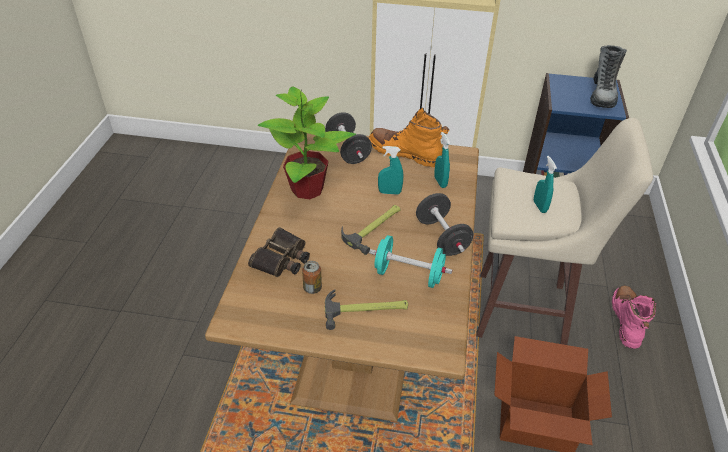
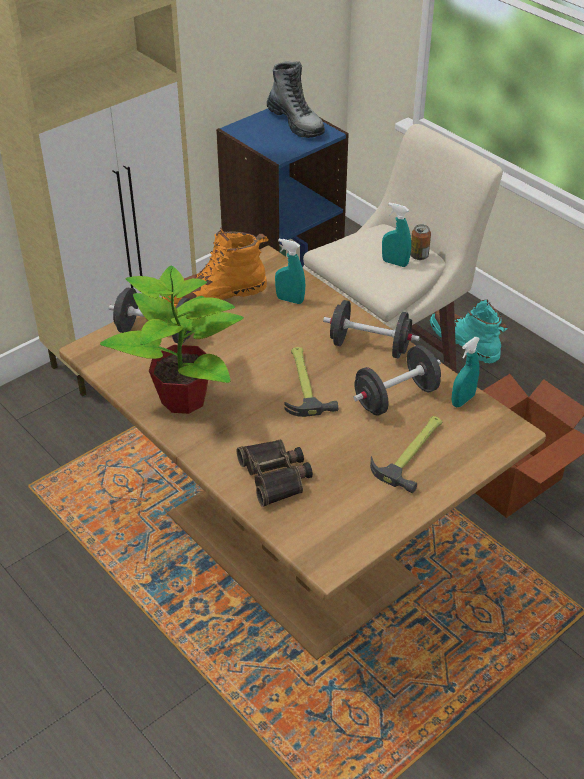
camera: 50 degrees left, 0 degrees up
can [302,261,322,294] -> can moved to [410,224,431,260]
turquoise dumbbell [369,235,452,288] -> black dumbbell [354,345,441,416]
turquoise spray bottle [378,146,403,195] -> turquoise spray bottle moved to [452,337,480,407]
pink boot [612,285,656,349] -> turquoise boot [430,299,508,363]

